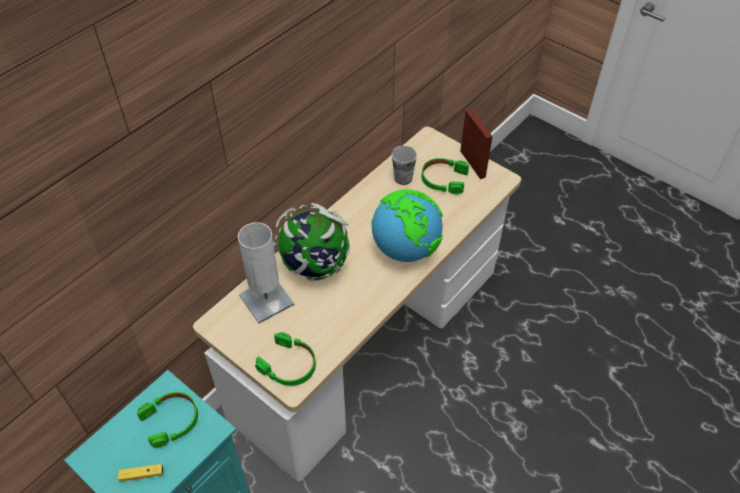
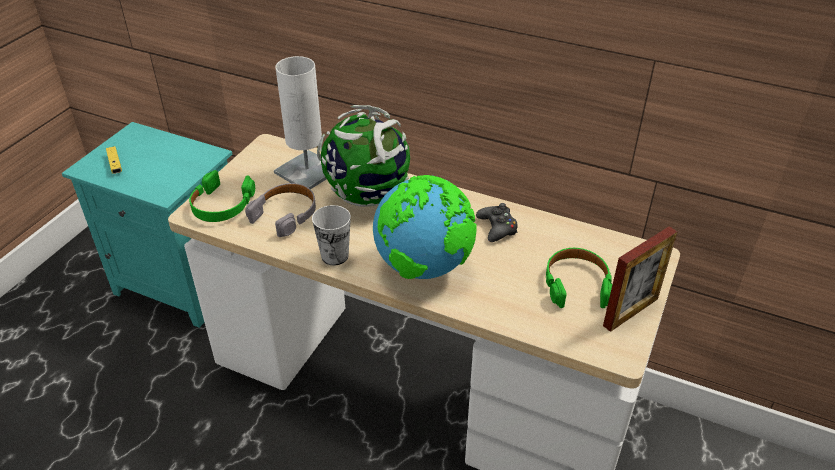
camera: 75 degrees right, 10 degrees down
green headphones [137,392,198,448] -> none
cup [392,146,417,185] -> cup moved to [312,205,351,265]
none -> grey headphones [245,183,316,237]
none -> black game controller [476,203,518,242]

